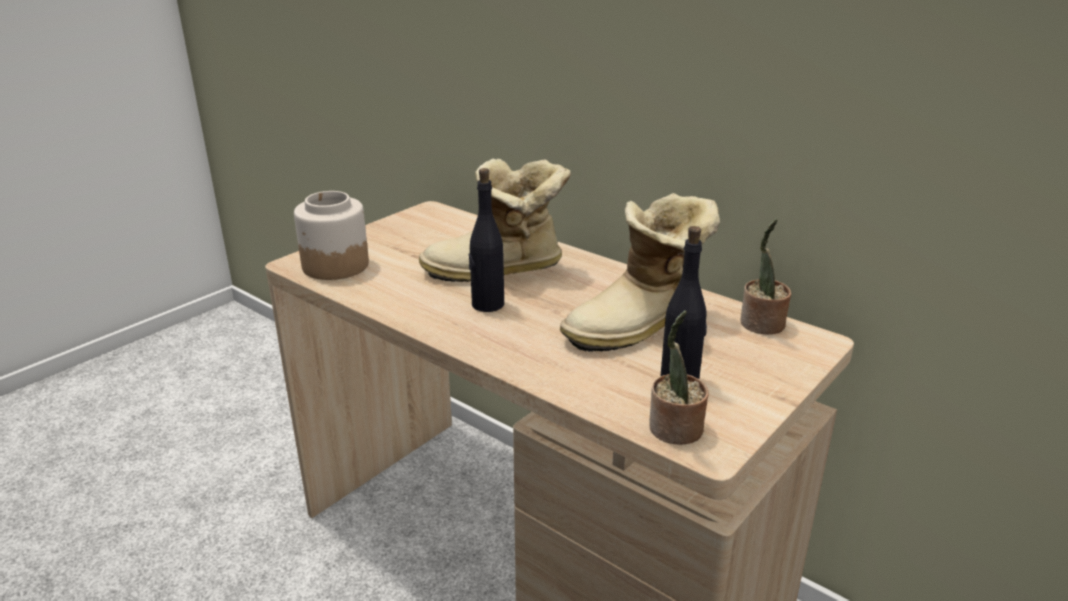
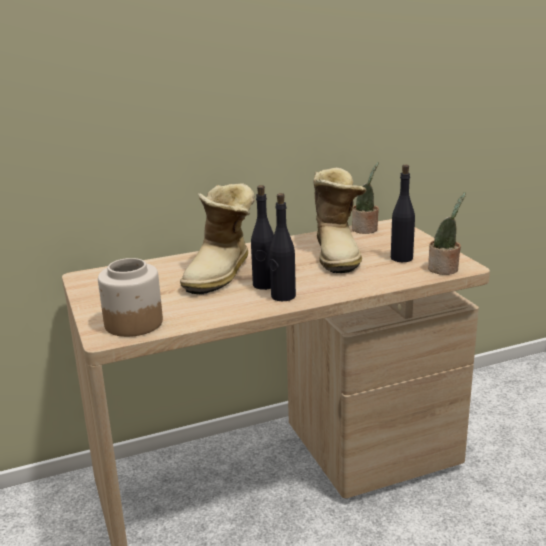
camera: 60 degrees left, 5 degrees down
none -> black bottle [269,193,296,301]

